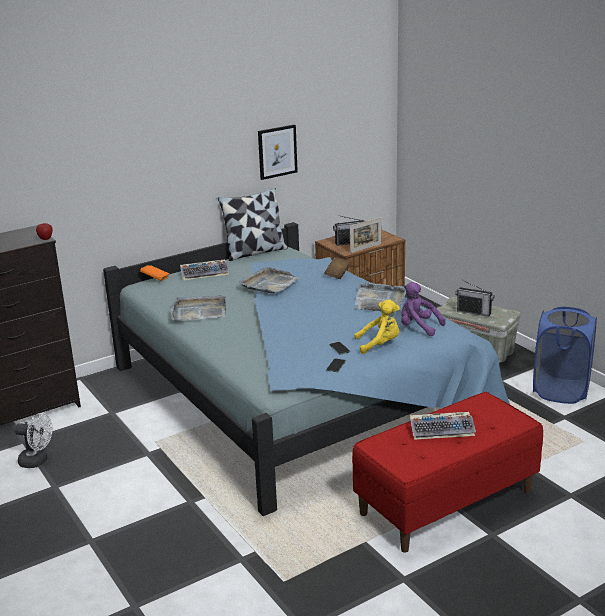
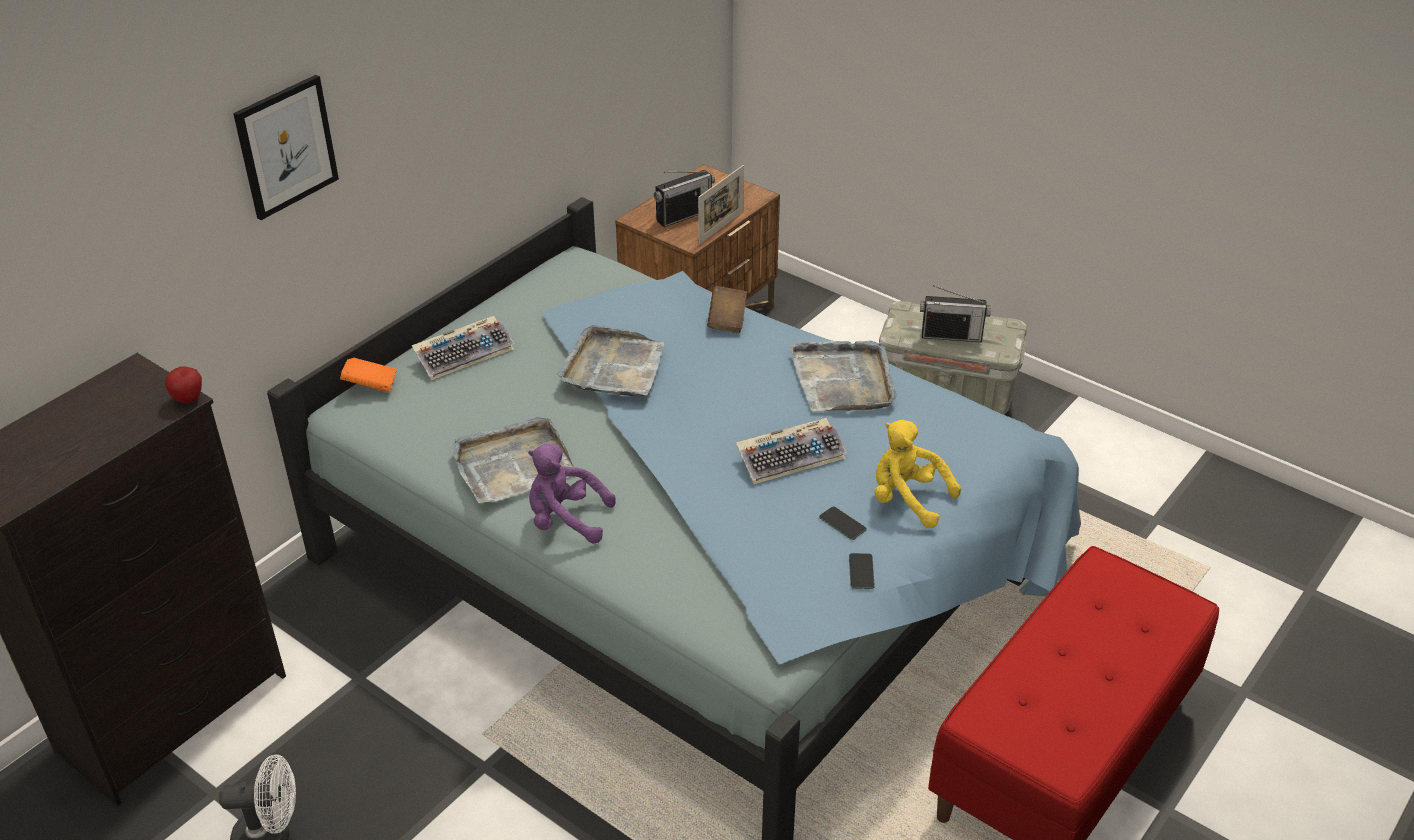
camera: 20 degrees left, 15 degrees up
pillow [218,188,288,261] -> none
picture [258,124,298,180] -> picture moved to [233,75,339,220]
yellow plush toy [354,300,400,354] -> yellow plush toy turned 120 degrees counterclockwise [875,420,961,528]
purple plush toy [401,282,446,336] -> purple plush toy moved to [528,444,616,544]
keyboard [410,412,476,440] -> keyboard moved to [736,418,847,484]
blue laundry basket [533,306,597,404] -> none

